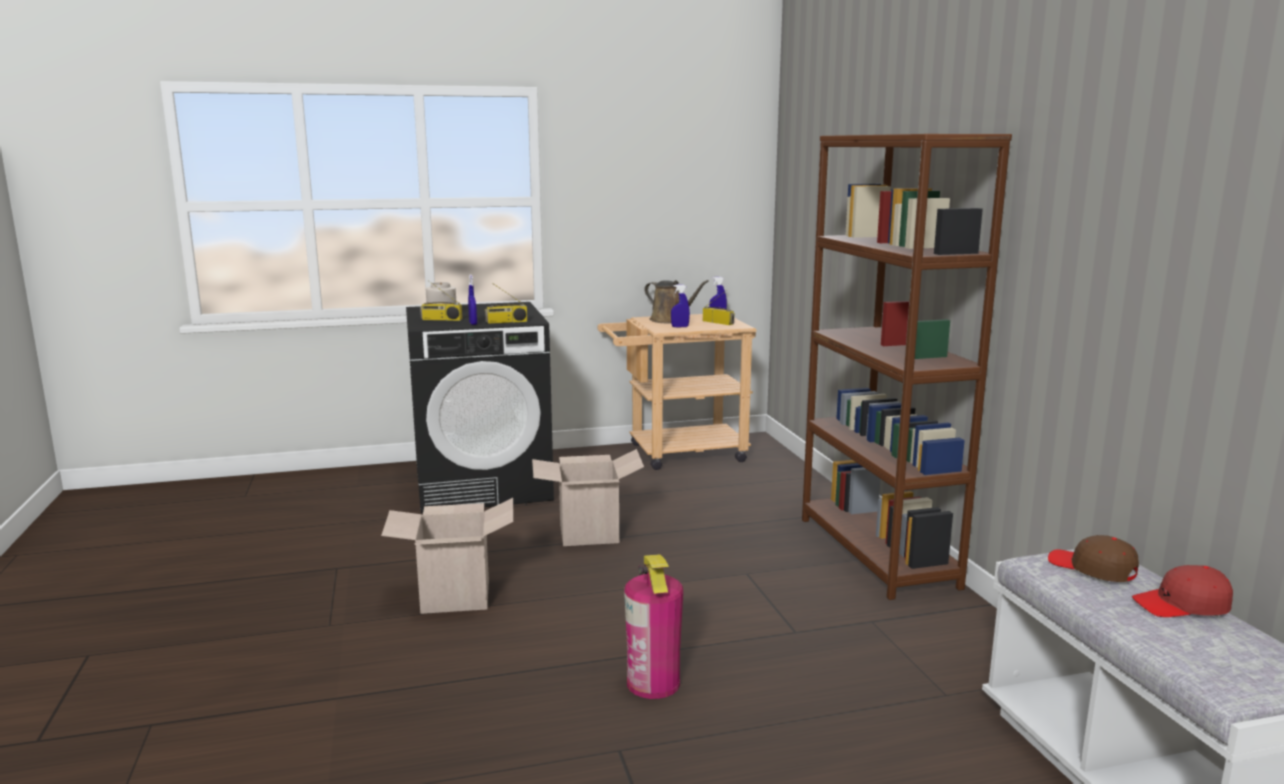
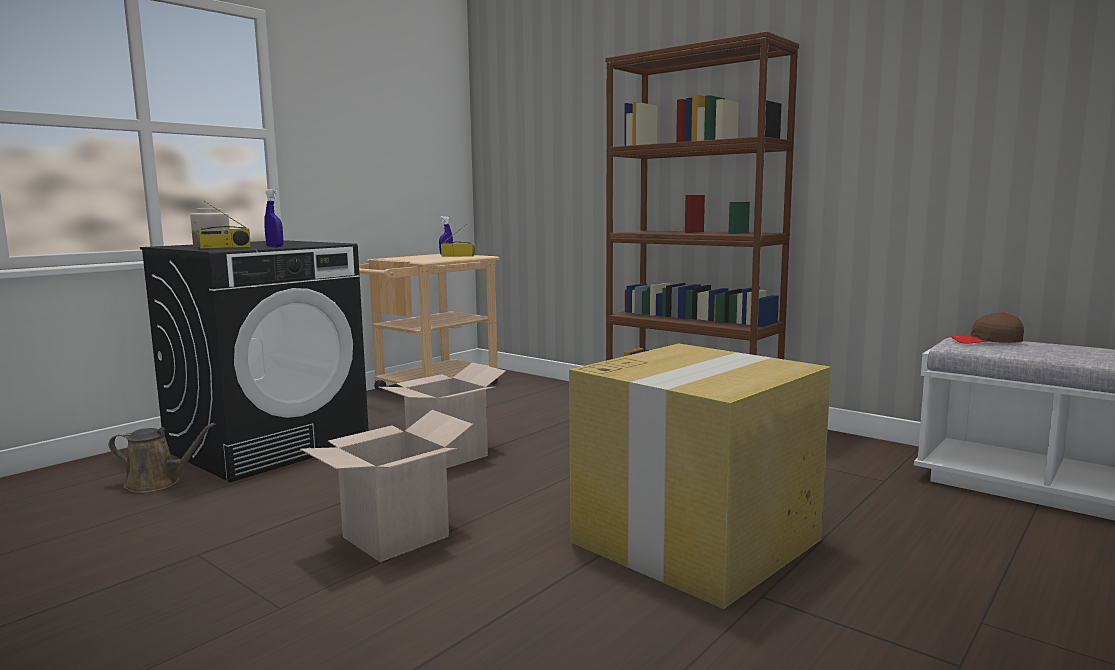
camera: 35 degrees left, 5 degrees down
radio [485,283,527,324] -> none
fire extinguisher [624,554,683,699] -> cardboard box [569,344,831,609]
brown watering can [644,280,709,323] -> brown watering can moved to [109,423,215,493]
blue spray bottle [671,285,690,327] -> none
red cap [1132,565,1233,617] -> none

